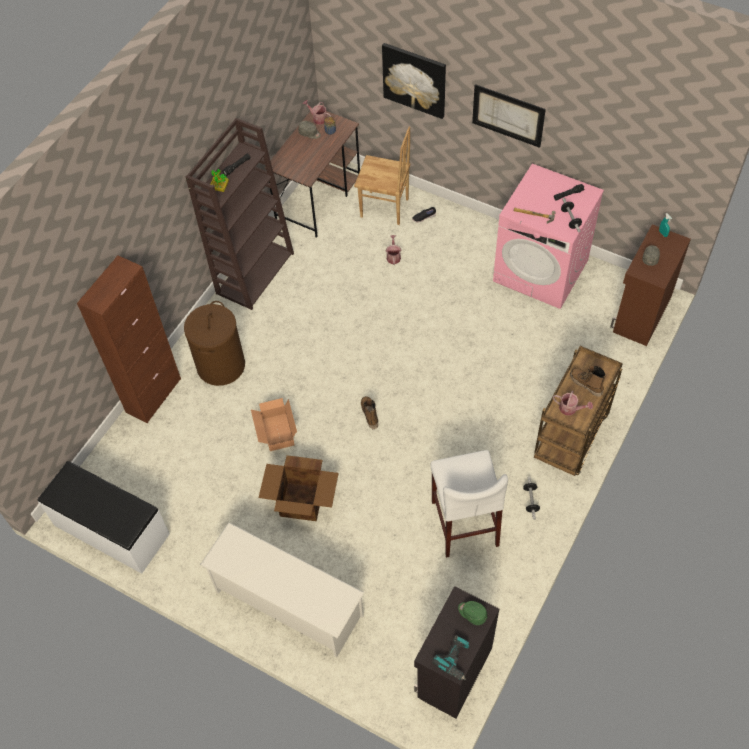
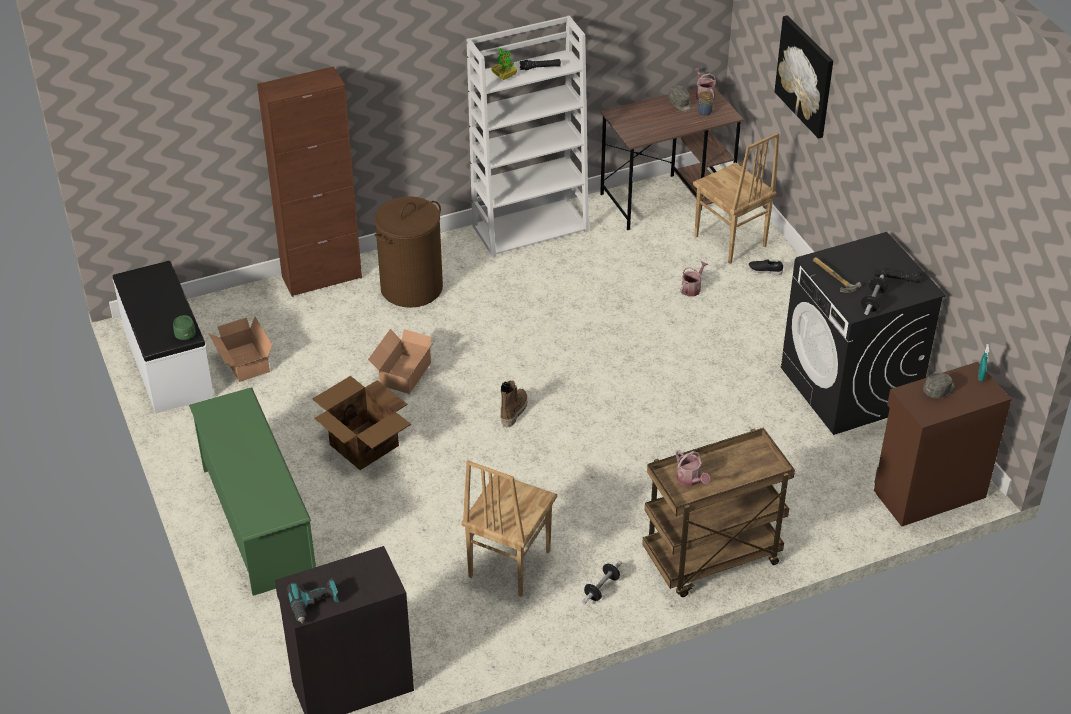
camera: 35 degrees right, 15 degrees down
brown bookcase [186,118,294,310] -> white bookcase [467,15,589,258]
white shoe rack [200,522,364,658] -> green shoe rack [189,387,316,596]
white stool [431,450,508,558] -> brown chair [461,461,557,597]
green cap [458,601,487,625] -> green cap moved to [173,315,196,340]
picture [472,84,546,148] -> none
pink washing machine [493,164,604,309] -> black washing machine [781,232,946,435]
boot [570,366,606,397] -> none
none -> cardboard box [208,316,272,382]

